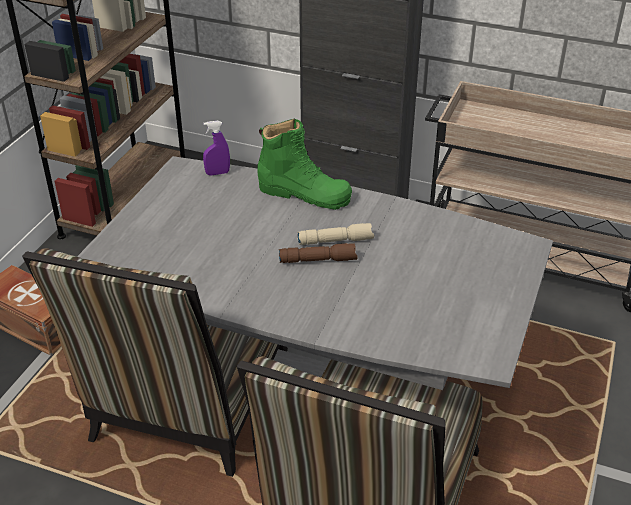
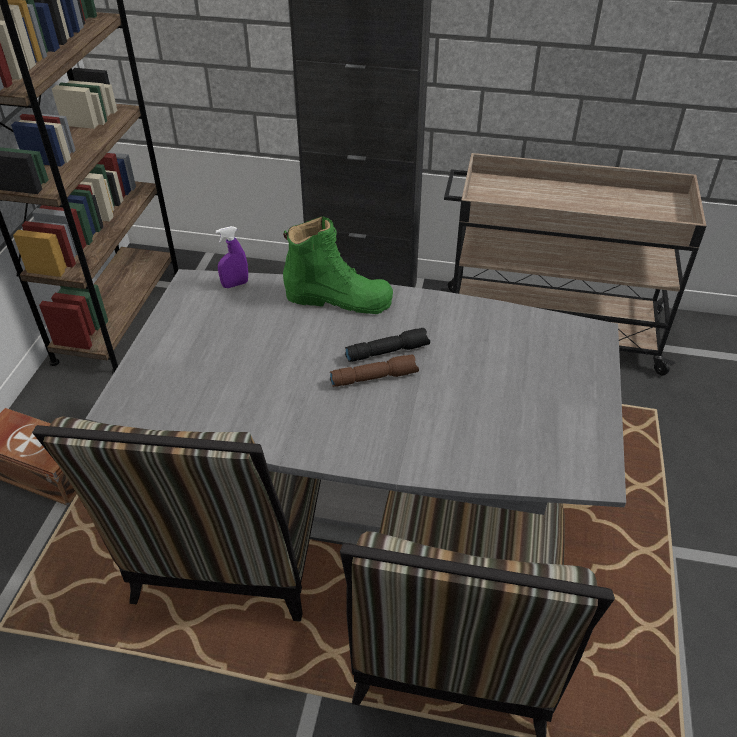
camera: 10 degrees left, 5 degrees up
beige flashlight [297,223,374,245] -> black flashlight [345,328,430,362]

